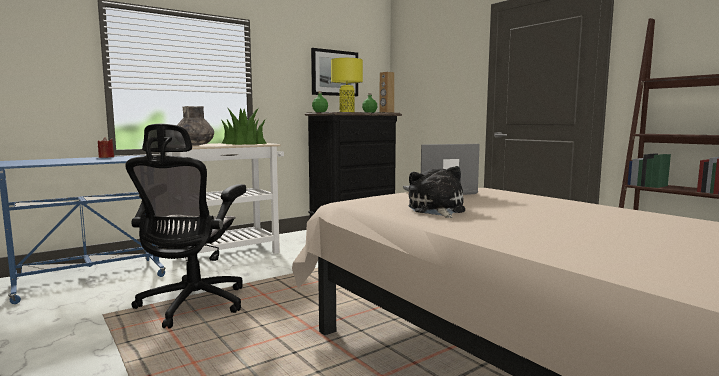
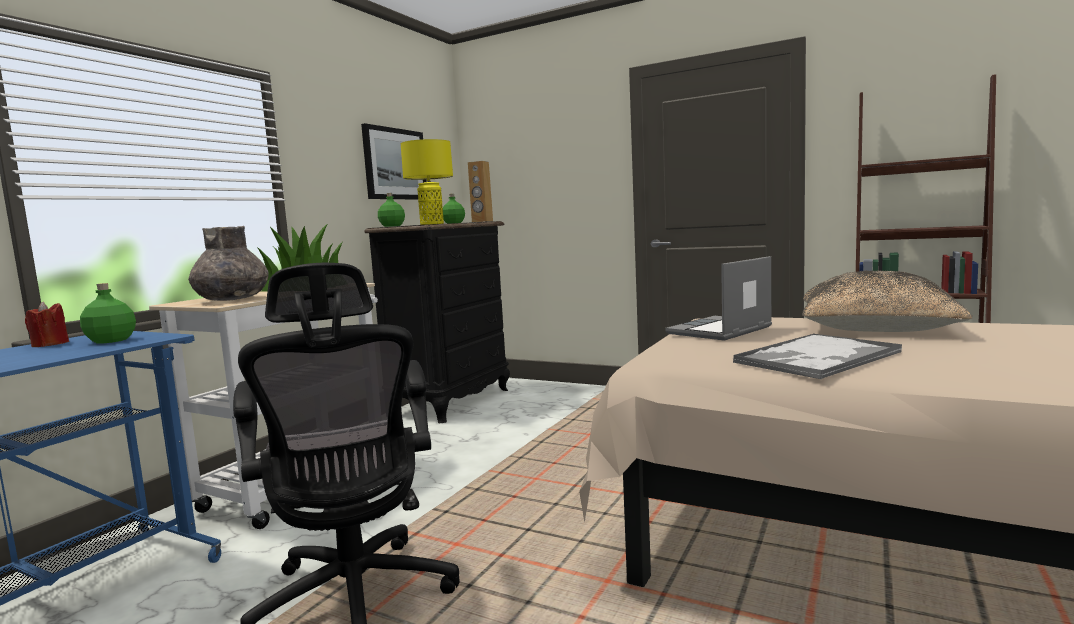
camera: 25 degrees left, 0 degrees up
plush toy [409,166,465,218] -> tray [733,334,902,379]
none -> green bottle [80,283,136,344]
none -> beige pillow [802,270,973,332]

